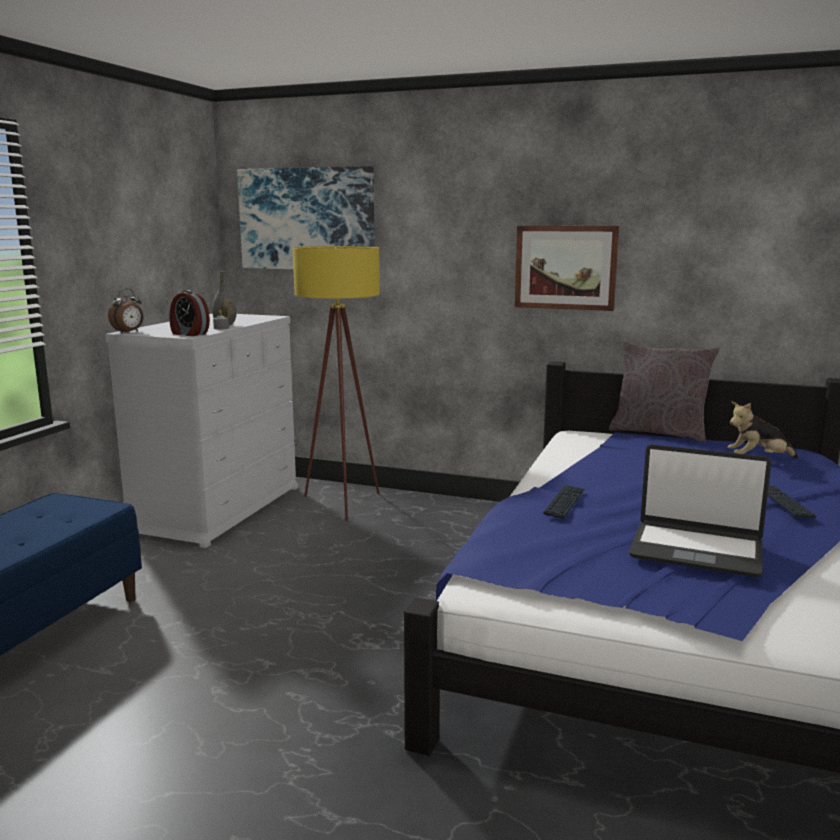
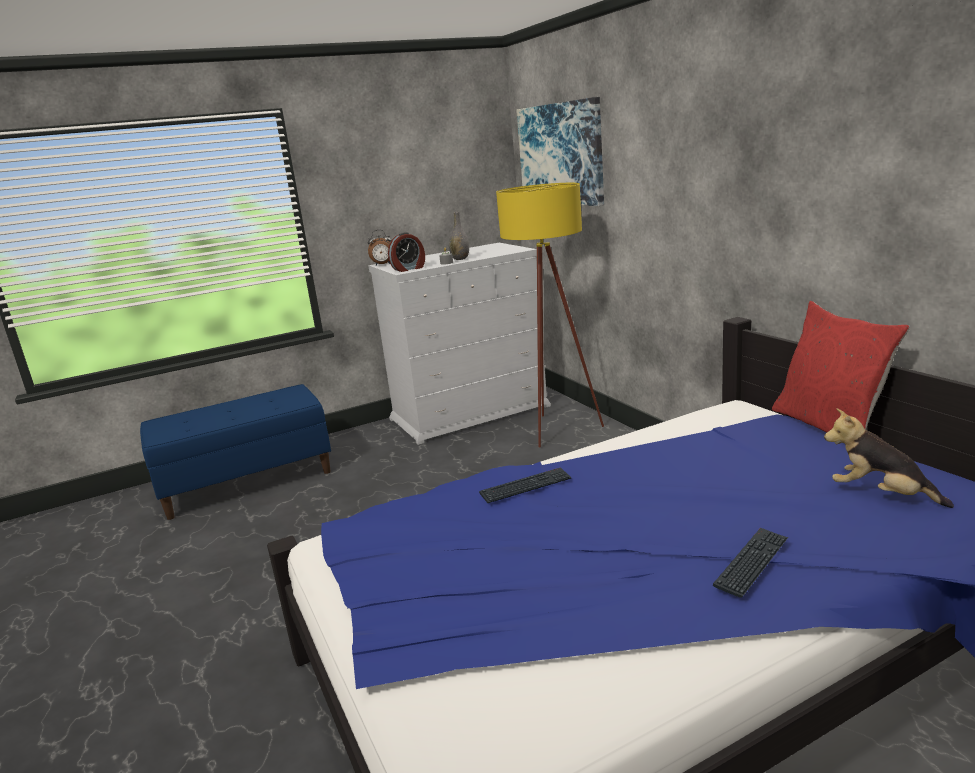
camera: 45 degrees right, 5 degrees up
alarm clock [169,290,210,336] -> alarm clock turned 105 degrees counterclockwise [388,232,425,272]
picture [515,226,619,311] -> none
grey pillow [609,340,720,443] -> red pillow [772,301,910,432]
laptop [629,444,771,577] -> none

